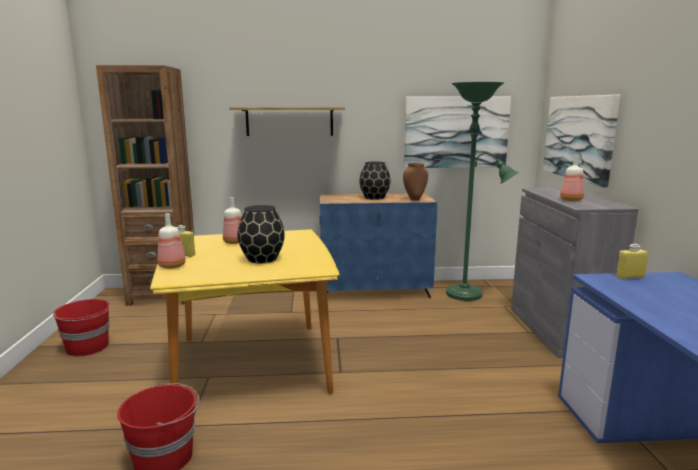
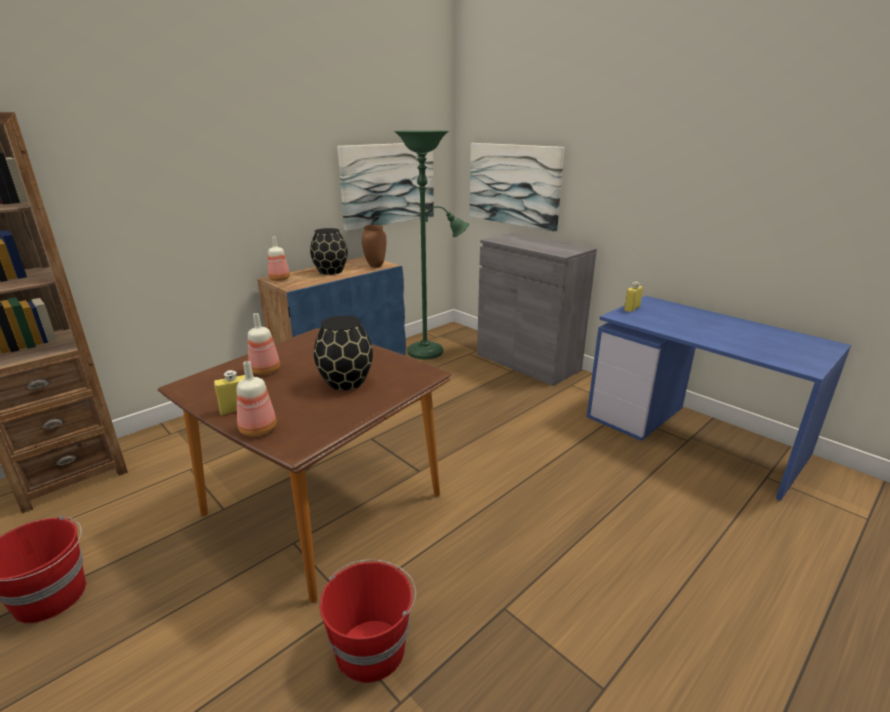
camera: 40 degrees left, 10 degrees up
yellow dining table [150,229,340,394] -> brown dining table [158,328,451,603]
shelf [229,107,345,136] -> none
bottle [560,155,584,201] -> bottle moved to [268,236,290,281]

